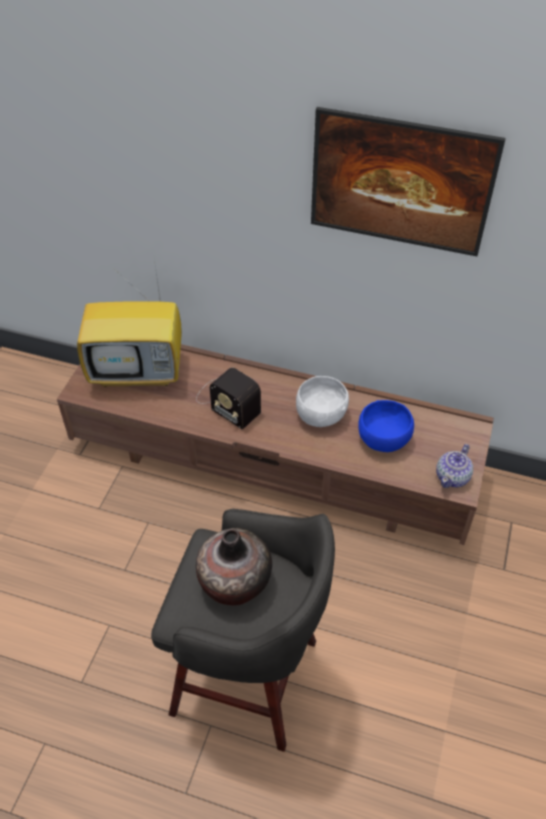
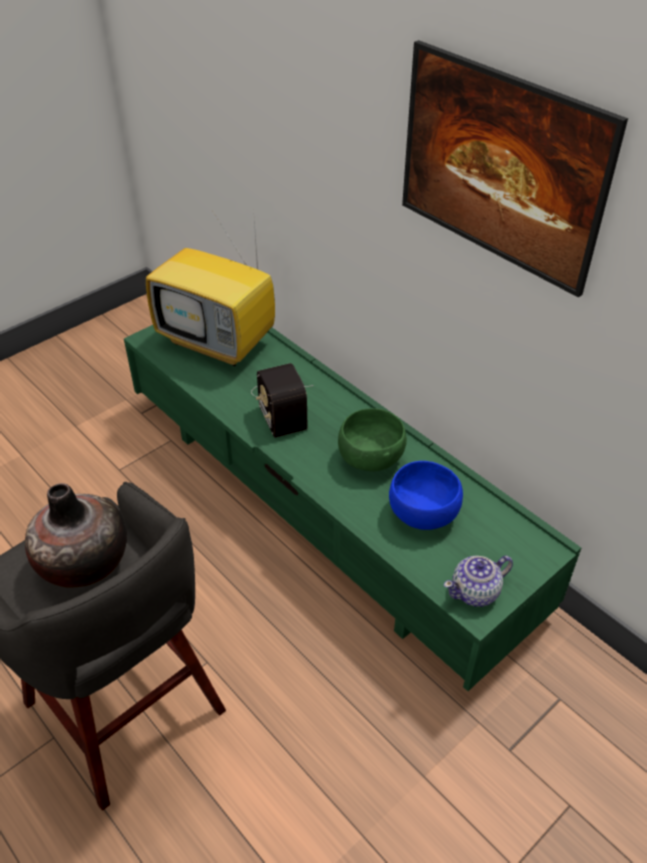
camera: 30 degrees right, 5 degrees down
brown tv stand [57,344,494,545] -> green tv stand [124,325,581,691]
white bowl [296,376,349,427] -> green bowl [338,408,407,471]

